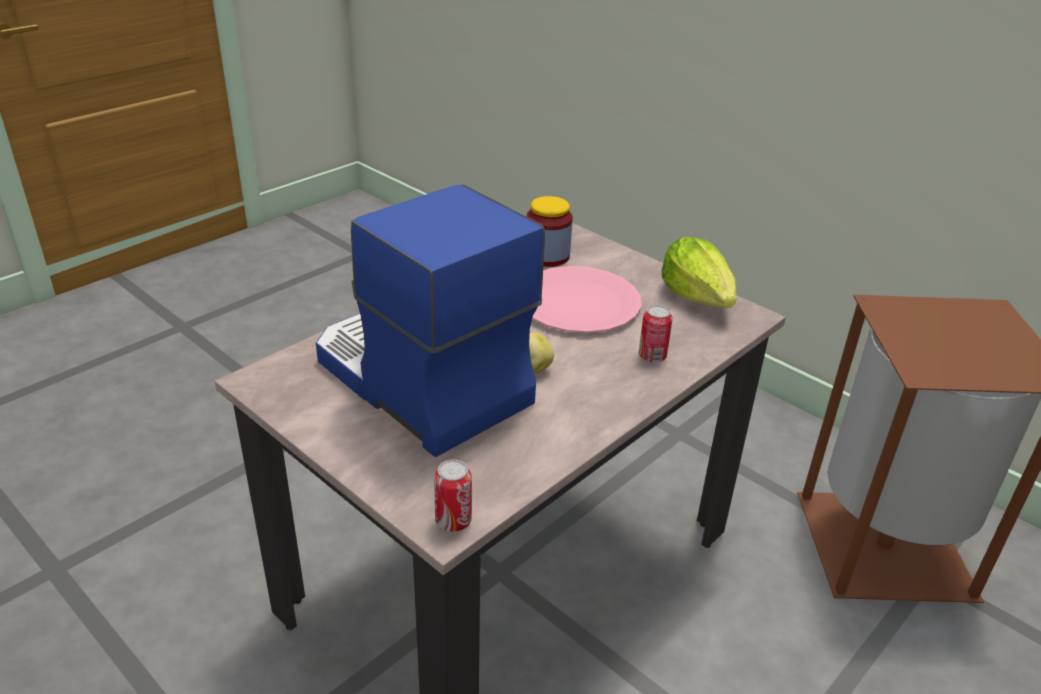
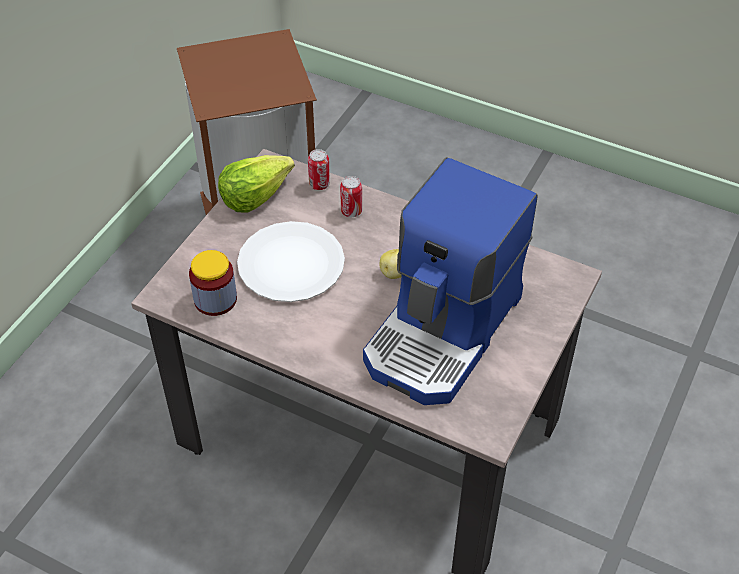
camera: 105 degrees left, 15 degrees up
can [434,459,472,532] -> can moved to [308,149,330,190]
pink plate [532,266,642,333] -> white plate [237,221,345,302]

